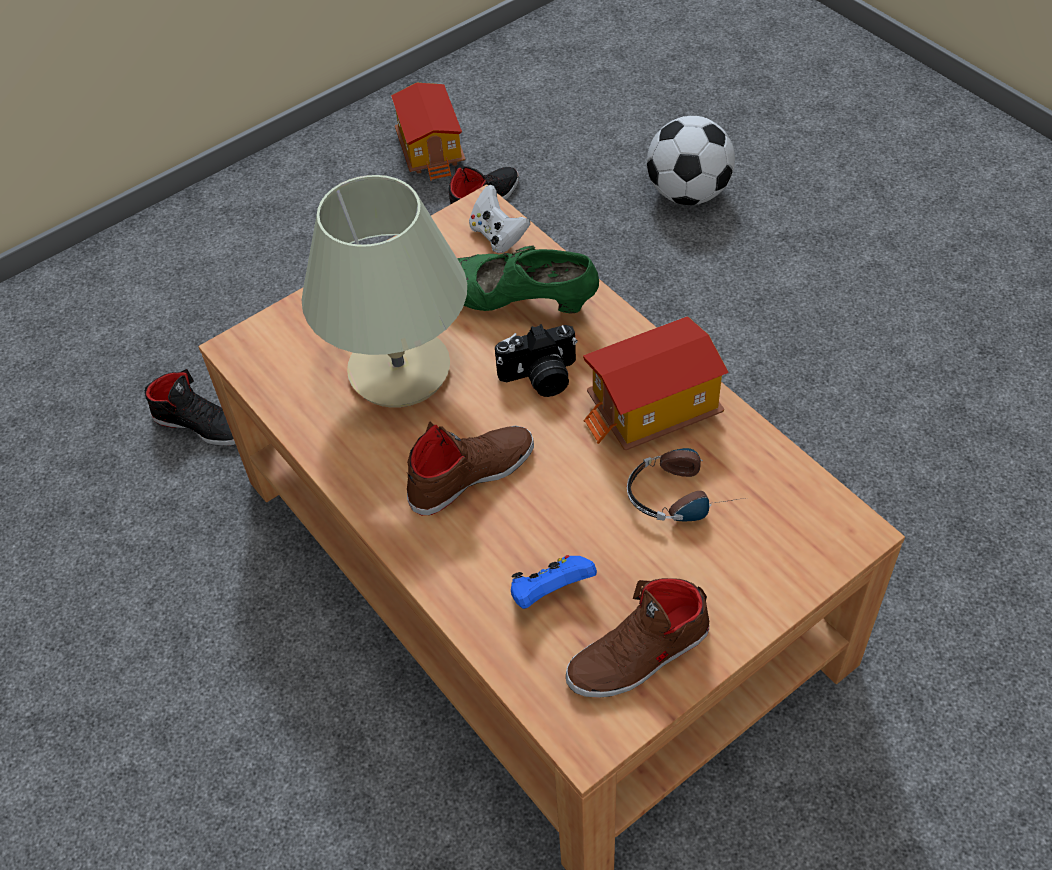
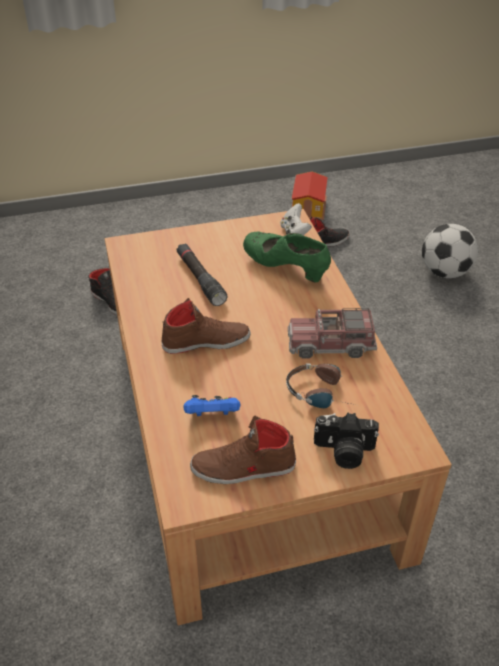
camera: 20 degrees right, 10 degrees down
beige table lamp [301,175,467,408] -> black flashlight [176,244,228,306]
camera [495,324,577,397] -> camera moved to [314,413,379,469]
toy house [583,316,729,450] -> toy truck [288,308,377,359]

